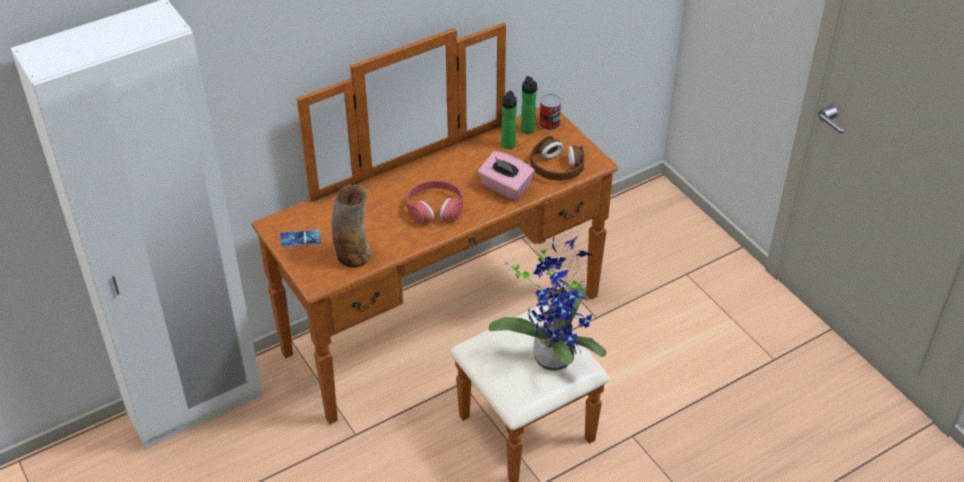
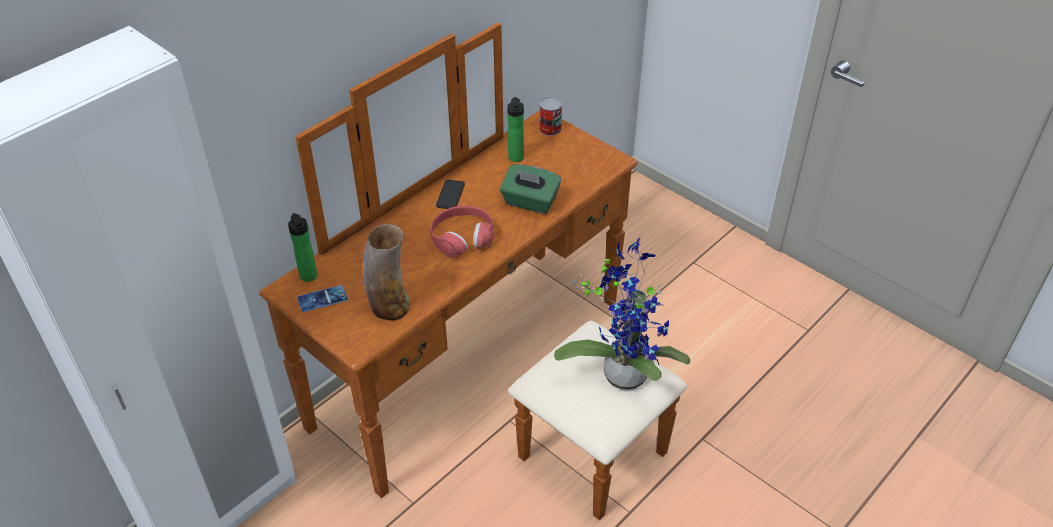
camera: 15 degrees left, 0 degrees up
pink tissue box [478,151,535,200] -> green tissue box [500,164,561,214]
bottle [521,76,538,134] -> bottle moved to [288,213,317,282]
brown headphones [530,136,585,181] -> none
none -> phone [436,180,465,209]

